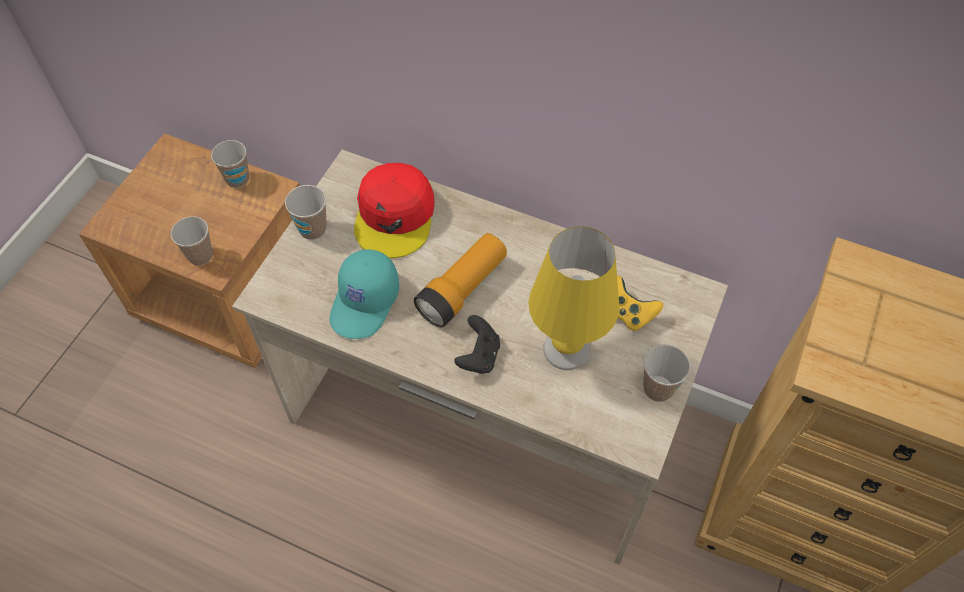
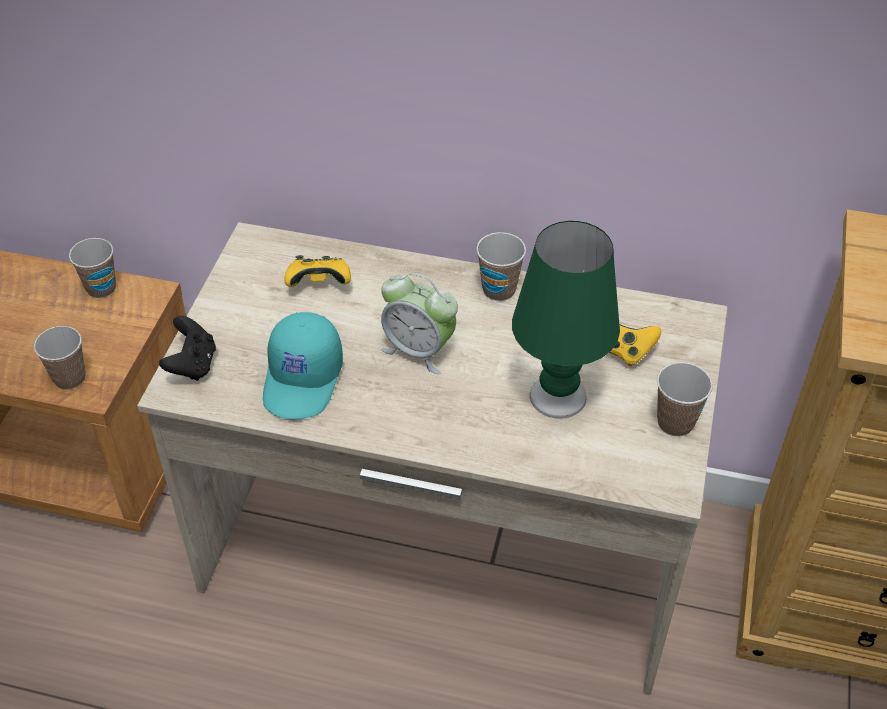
camera: 10 degrees left, 10 degrees down
cup [285,185,327,240] -> cup moved to [476,232,526,301]
red cap [354,163,435,258] -> yellow game controller [284,255,351,287]
flashlight [414,233,507,328] -> alarm clock [381,273,458,374]
black game controller [454,315,500,374] -> black game controller moved to [159,316,216,381]
yellow table lamp [528,226,619,370] -> green table lamp [512,221,620,419]

